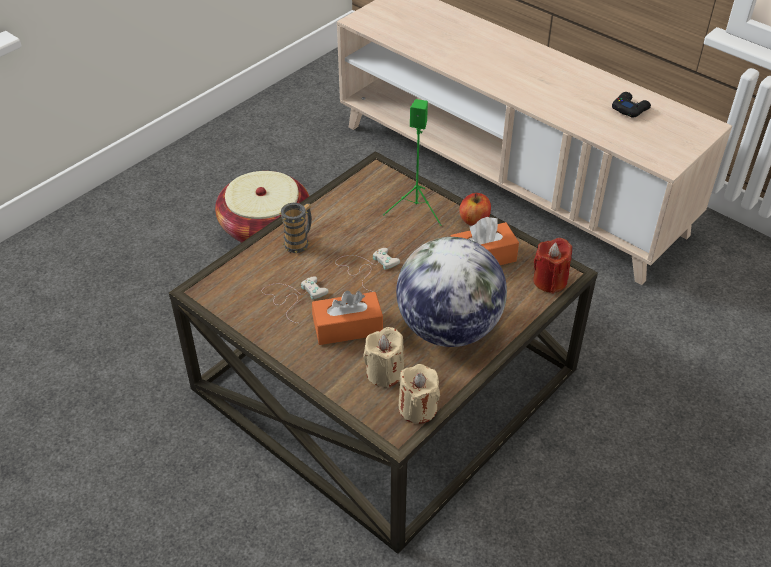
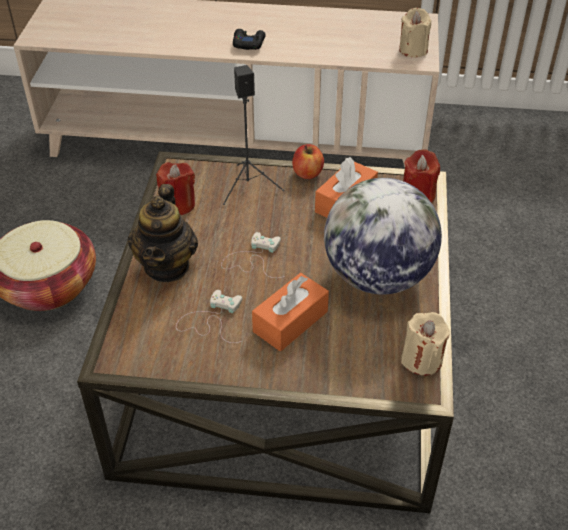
camera: 35 degrees left, 0 degrees up
mug [279,203,312,253] -> teapot [128,184,198,282]
beige candle [363,327,404,388] -> beige candle moved to [399,8,431,57]
green speaker [383,99,442,226] -> black speaker [223,65,284,205]
black game controller [612,92,651,118] -> black game controller moved to [233,29,266,50]
none -> red candle [156,162,195,215]

